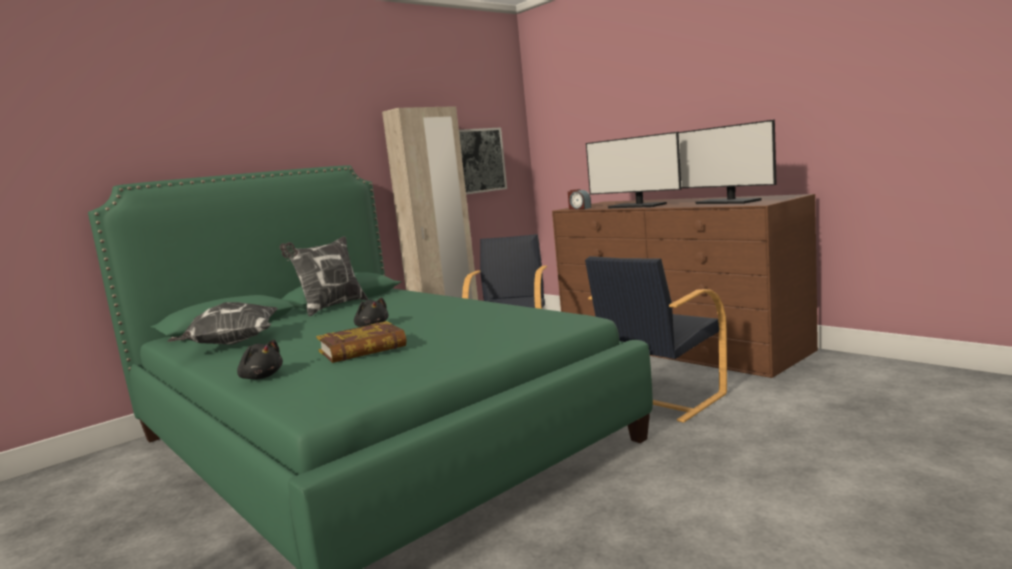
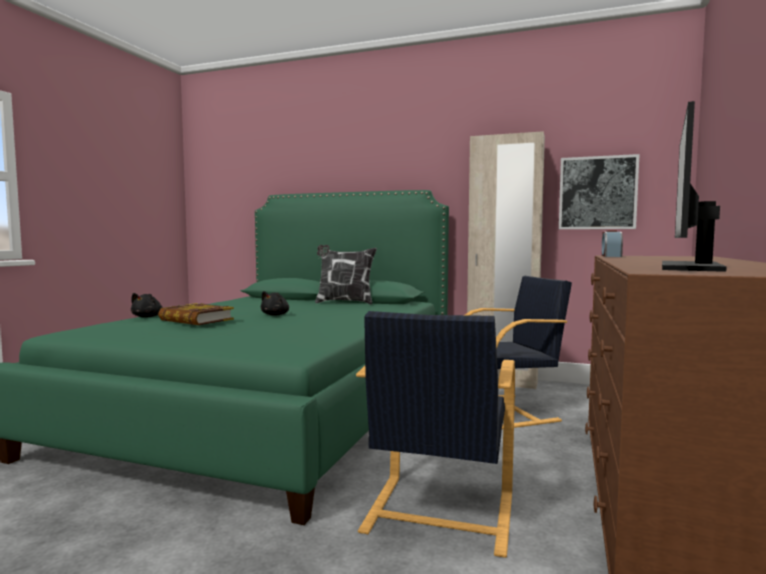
camera: 60 degrees right, 5 degrees down
pillow [167,302,278,345] -> none
black armchair [585,256,727,423] -> black armchair turned 90 degrees counterclockwise [356,311,515,558]
monitor [586,132,682,208] -> none

